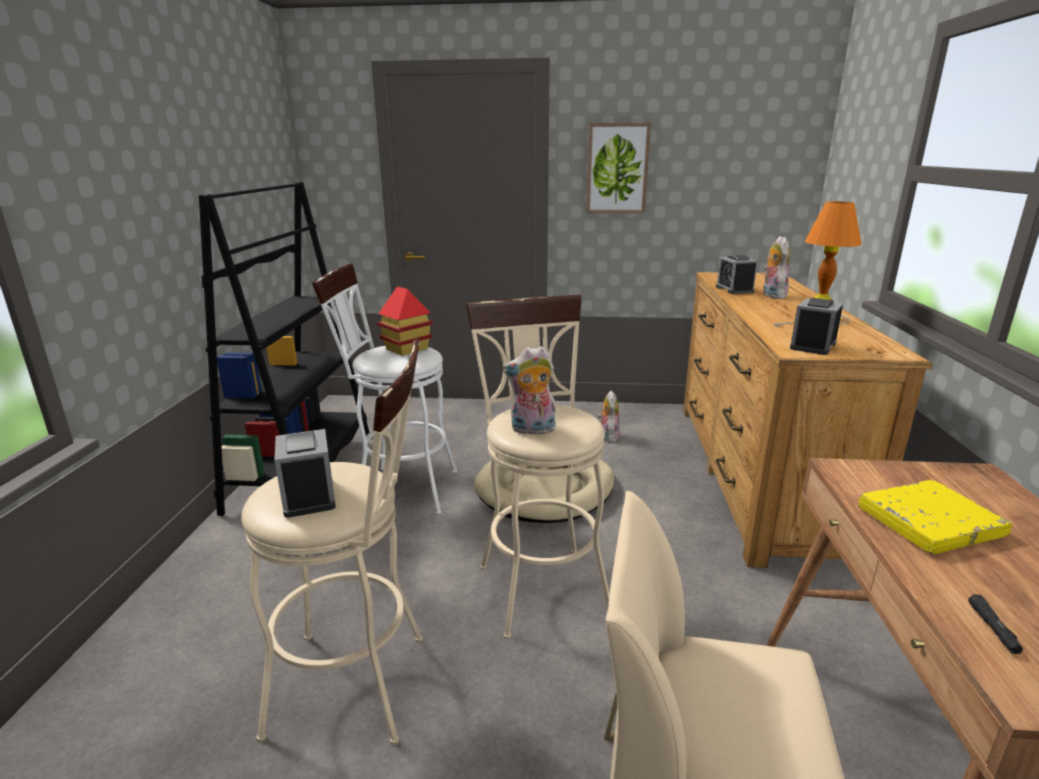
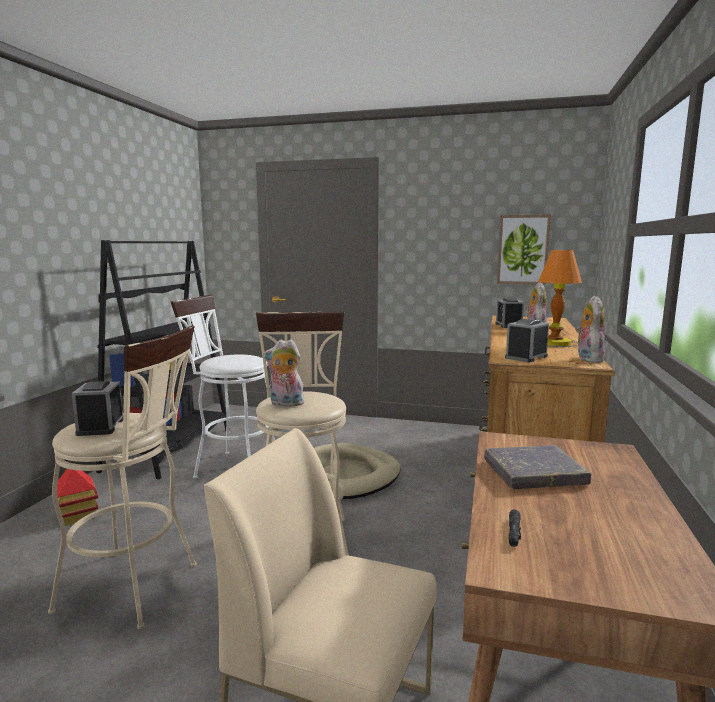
camera: 10 degrees right, 10 degrees down
toy house [377,286,433,356] -> toy house moved to [57,469,98,526]
picture [586,123,651,213] -> picture moved to [497,214,551,285]
plush toy [598,391,620,442] -> plush toy moved to [575,296,605,363]
yellow book [858,480,1013,554] -> grey book [484,445,591,489]

